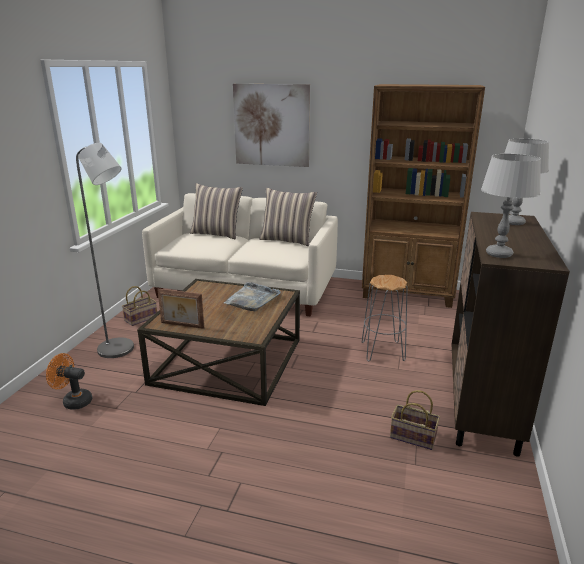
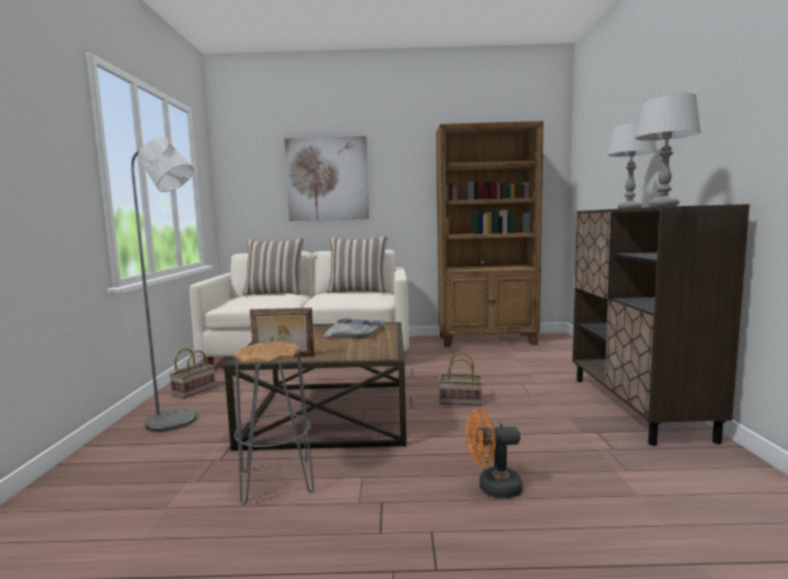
camera: 15 degrees left, 15 degrees down
orange fan [46,353,92,410] -> orange fan moved to [466,408,523,498]
grey stool [362,275,408,361] -> grey stool moved to [234,342,314,505]
basket [390,390,440,450] -> basket moved to [439,352,482,406]

